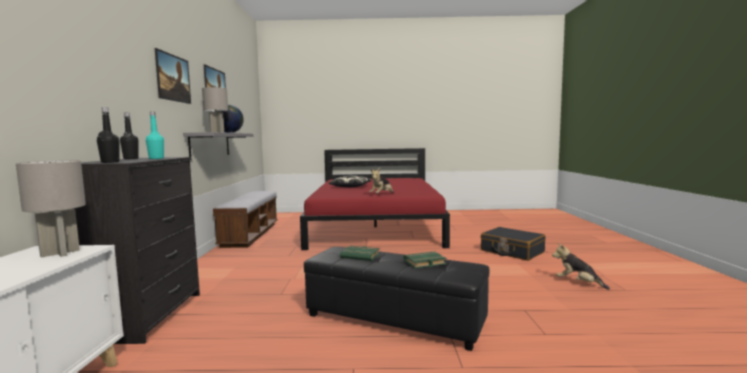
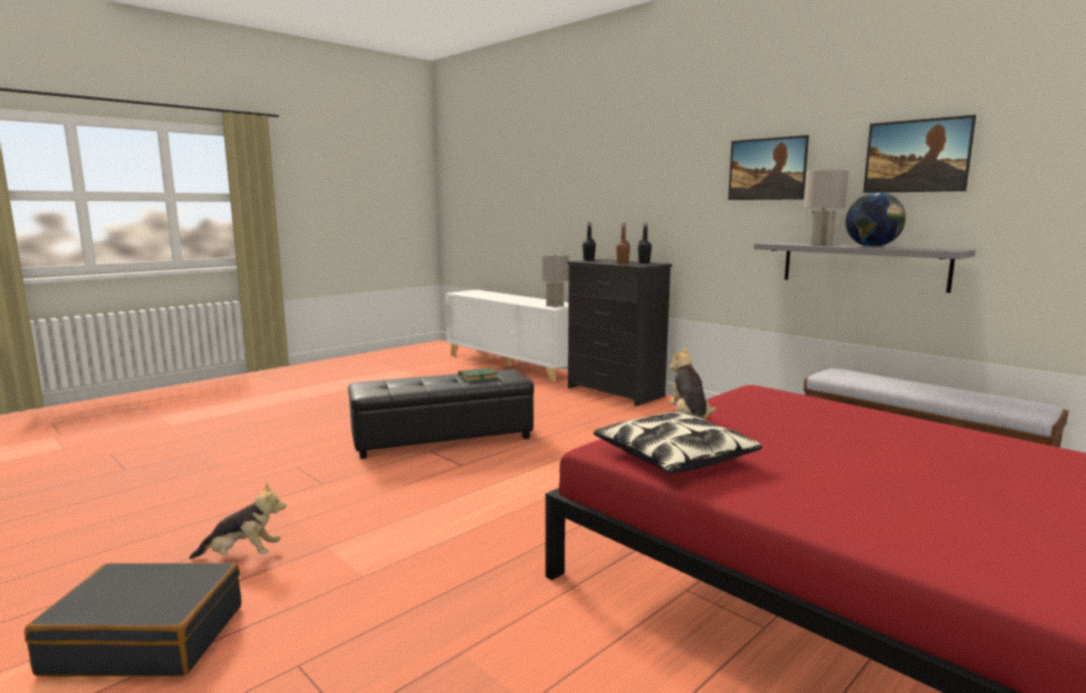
camera: 135 degrees right, 5 degrees up
turquoise bottle [146,112,164,159] -> brown bottle [616,223,630,264]
pillow [329,176,372,187] -> pillow moved to [594,412,762,474]
green book [403,251,447,269] -> none
black suitcase [481,227,546,261] -> black suitcase moved to [24,562,241,677]

